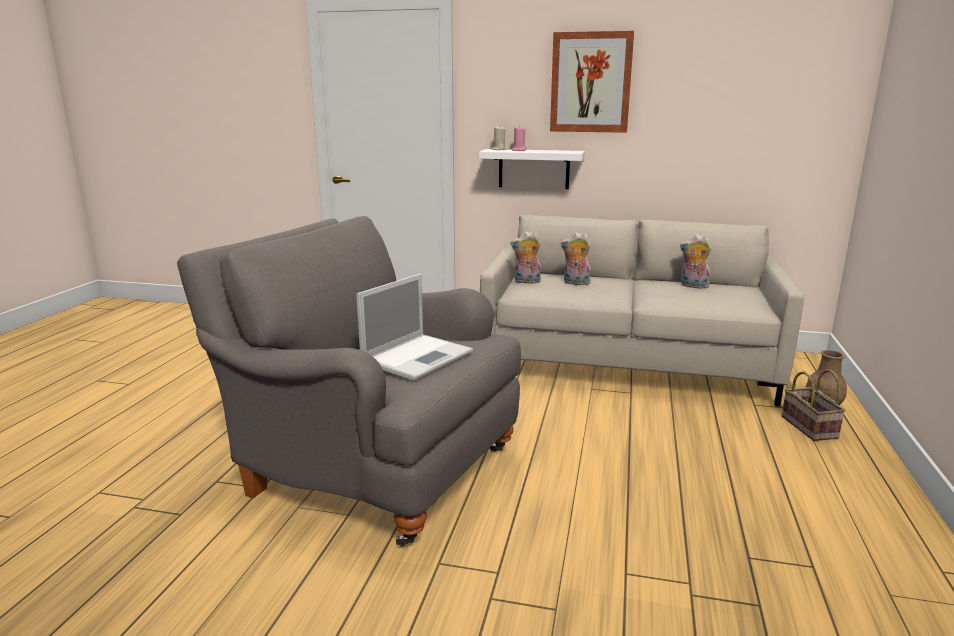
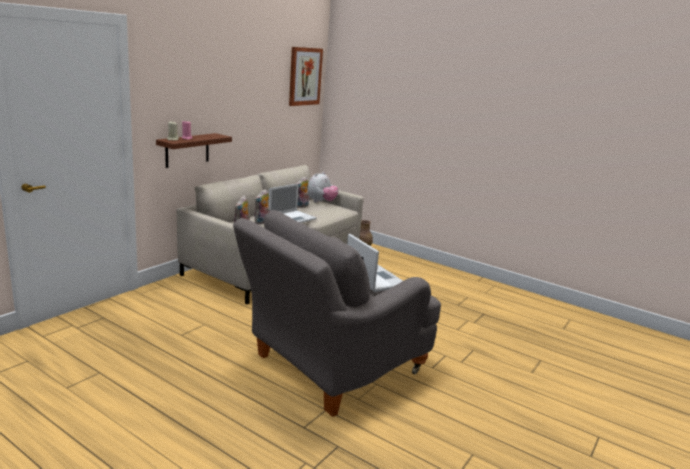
camera: 70 degrees left, 0 degrees up
white shelf [479,149,585,189] -> brown shelf [156,133,232,168]
picture [550,31,634,133] -> picture moved to [289,47,323,106]
basket [782,370,846,441] -> none
none -> laptop [268,183,316,223]
none -> plush toy [307,172,339,203]

